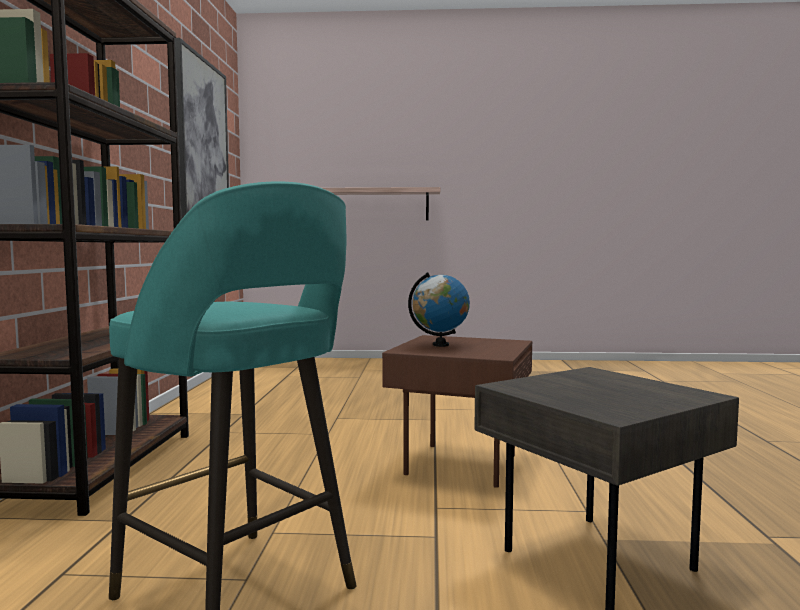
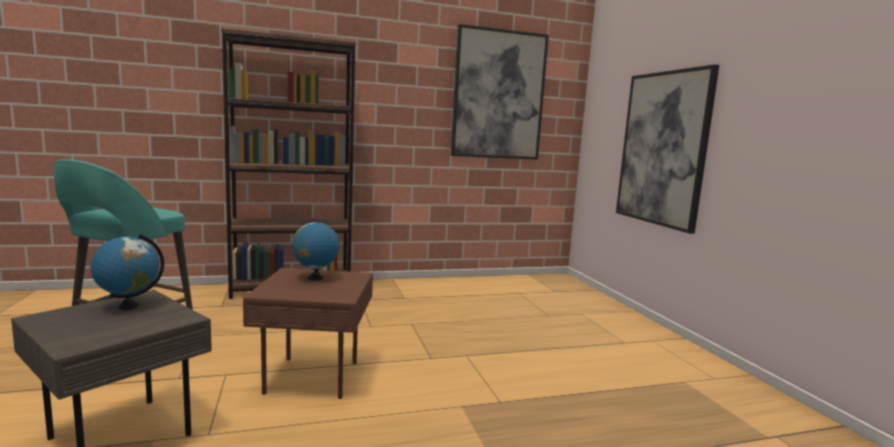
camera: 70 degrees right, 5 degrees up
shelf [323,187,440,220] -> picture [616,64,719,234]
none -> globe [90,234,164,310]

